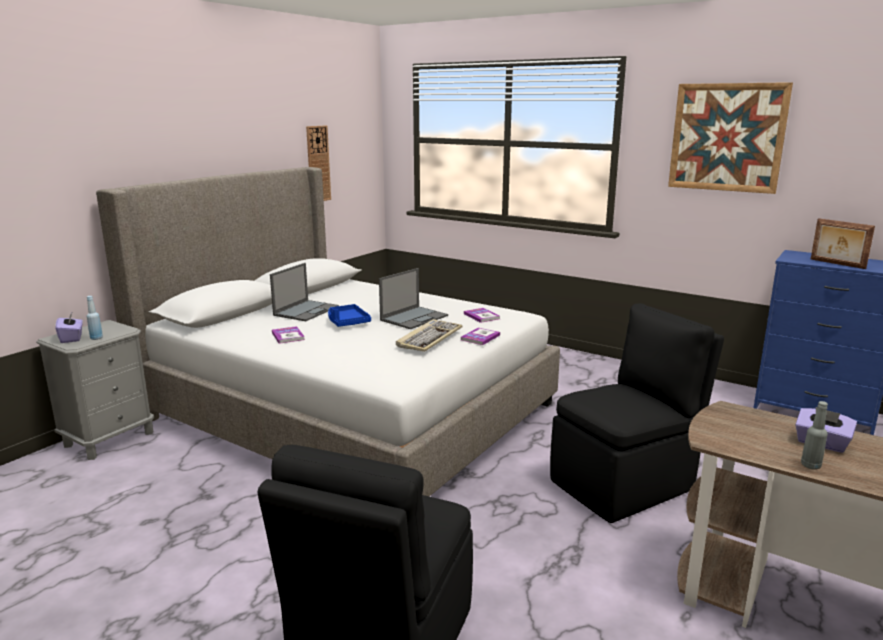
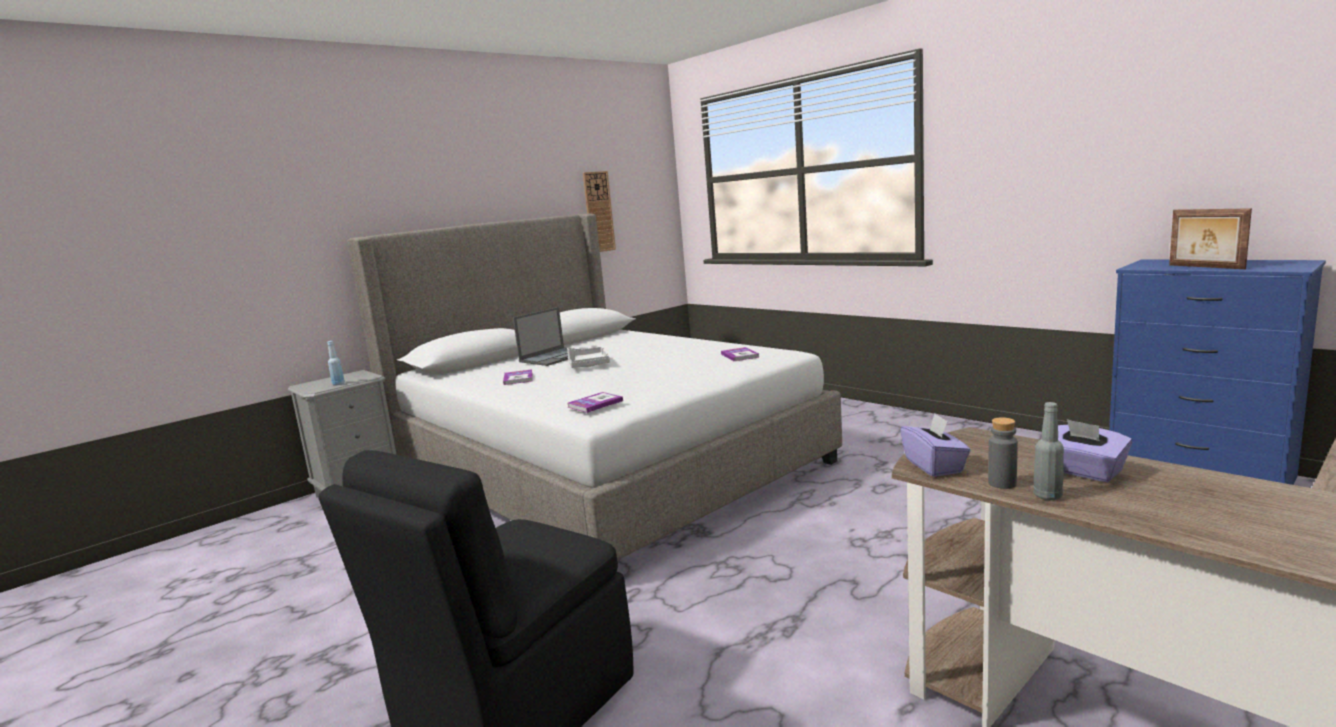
camera: 15 degrees right, 5 degrees down
purple tissue box [55,311,83,343] -> purple tissue box moved to [900,414,971,477]
blue tray [328,304,371,327] -> grey tray [567,347,610,368]
laptop [379,268,448,329] -> none
keyboard [396,319,462,352] -> none
book [461,328,500,345] -> book moved to [568,392,623,413]
black chair [550,303,724,523] -> none
picture [668,82,793,194] -> none
none -> grey bottle [988,417,1018,489]

